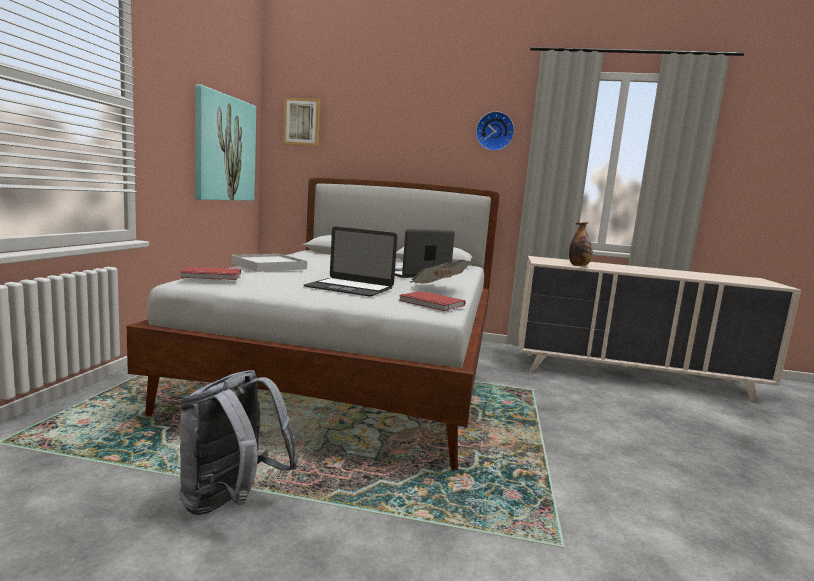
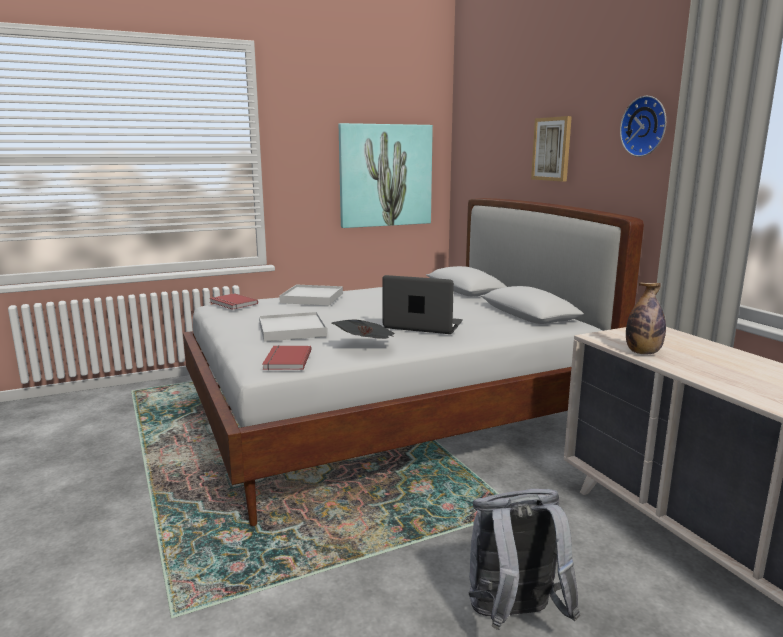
camera: 55 degrees right, 5 degrees up
grey backpack [180,370,298,515] -> grey backpack moved to [469,489,580,630]
picture [283,97,320,146] -> picture moved to [531,116,572,182]
laptop [304,227,397,297] -> white tray [259,312,327,342]

